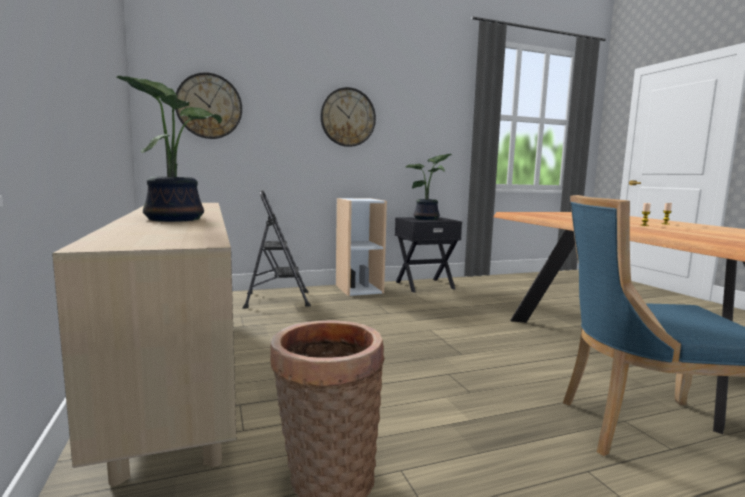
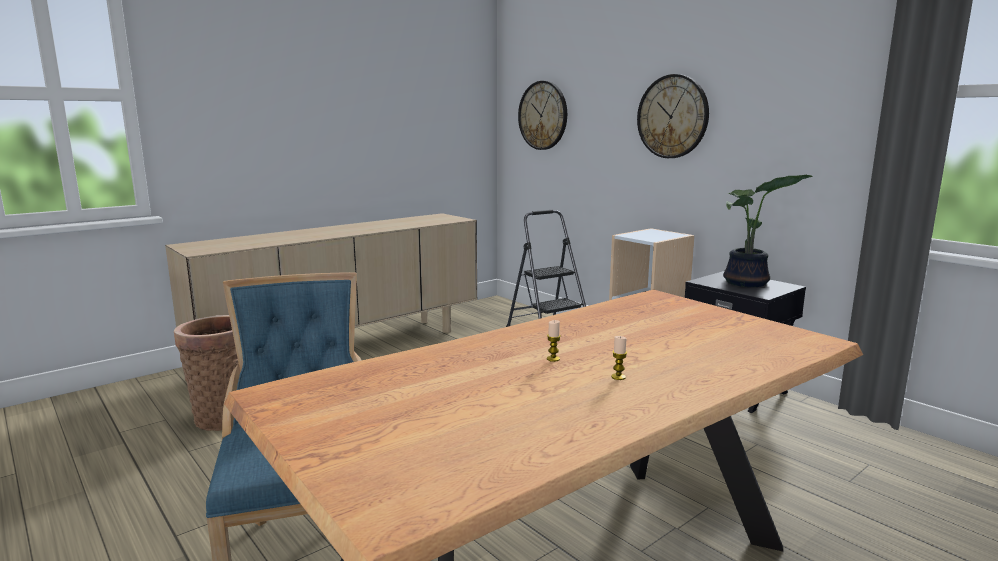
camera: 70 degrees right, 5 degrees up
potted plant [117,76,222,222] -> none

